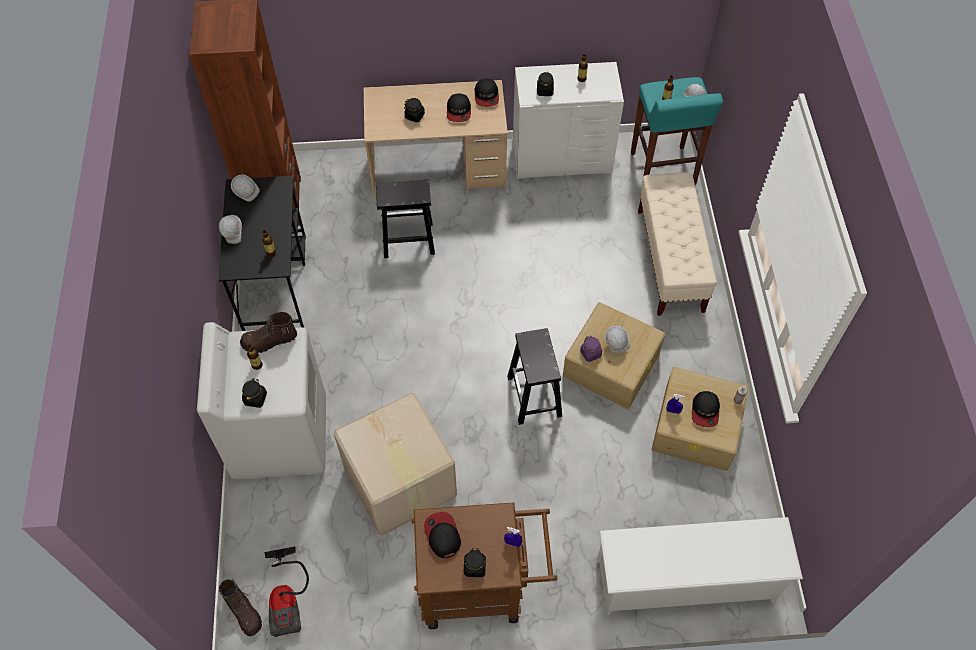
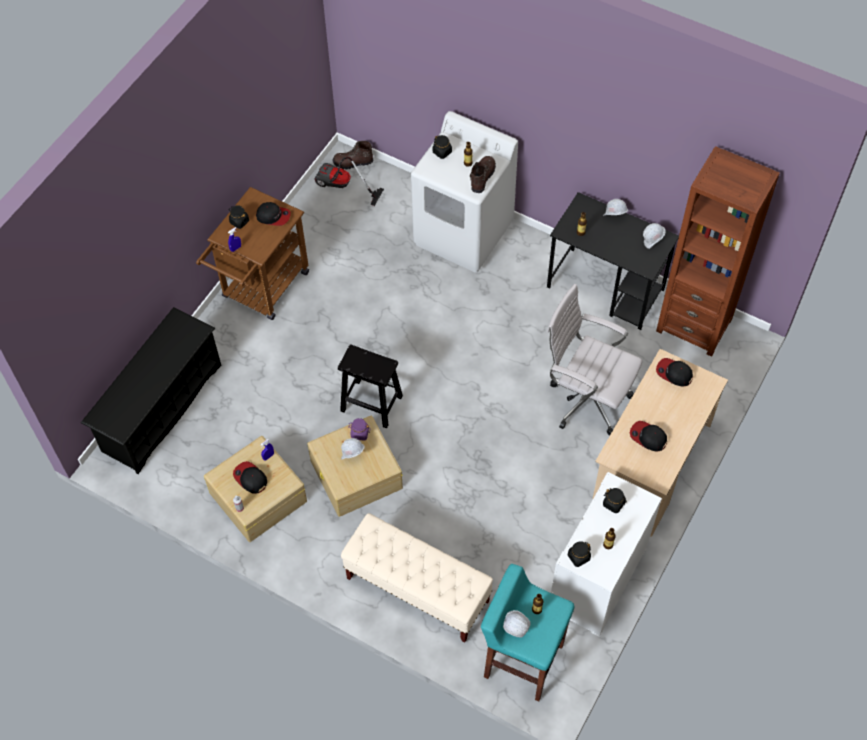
camera: 125 degrees right, 0 degrees up
cardboard box [334,393,457,535] -> none
black stool [376,179,435,258] -> white office chair [547,284,642,436]
black jar [404,98,425,123] -> black jar moved to [568,541,591,567]
cap [475,78,499,107] -> cap moved to [656,358,693,387]
white shoe rack [597,517,803,615] -> black shoe rack [81,307,221,474]

